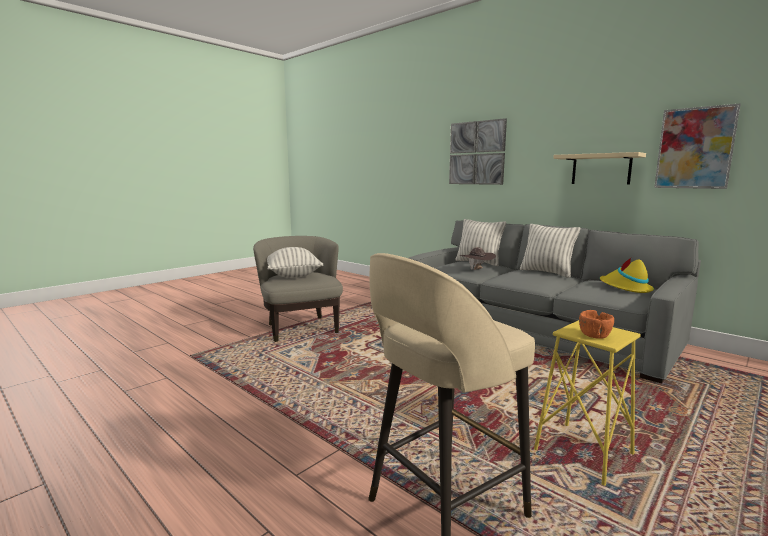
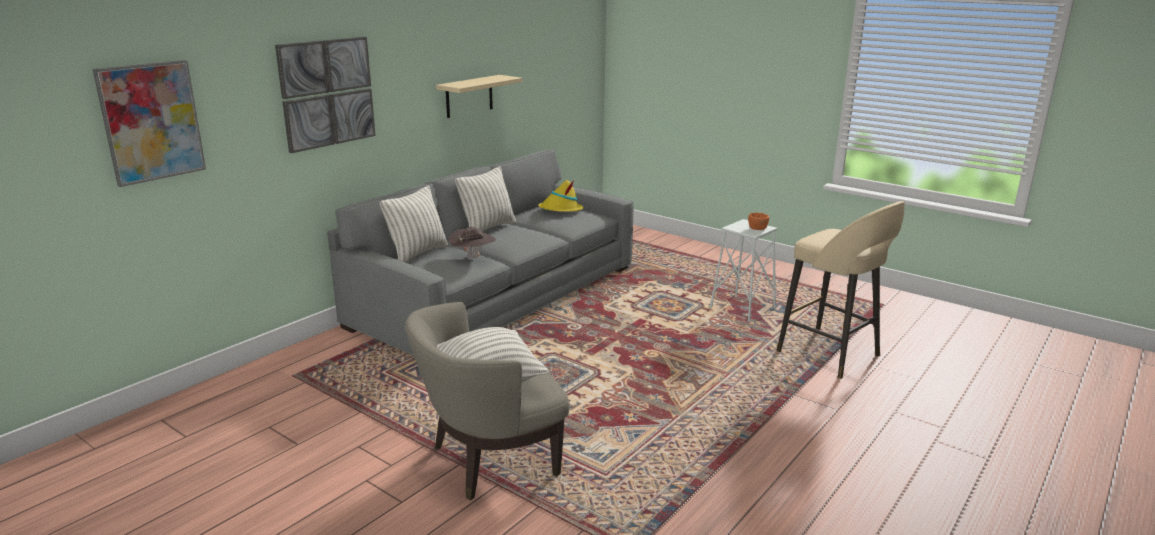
camera: 95 degrees left, 10 degrees up
yellow stool [534,320,641,486] -> white stool [710,219,778,322]
picture [654,104,741,189] -> picture moved to [93,60,206,187]

